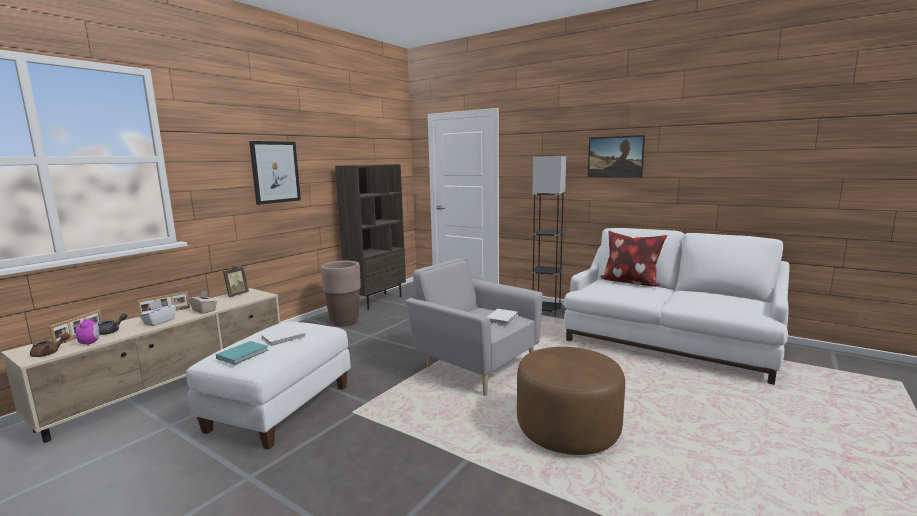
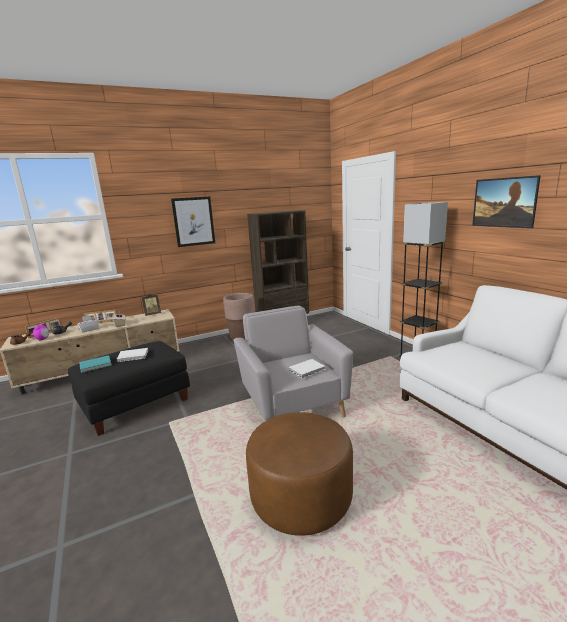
camera: 30 degrees right, 5 degrees up
white ottoman [186,321,351,450] -> black ottoman [68,341,190,436]
pillow [600,231,667,287] -> none

